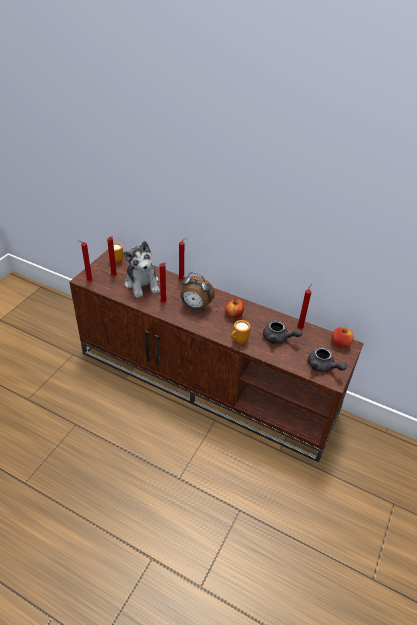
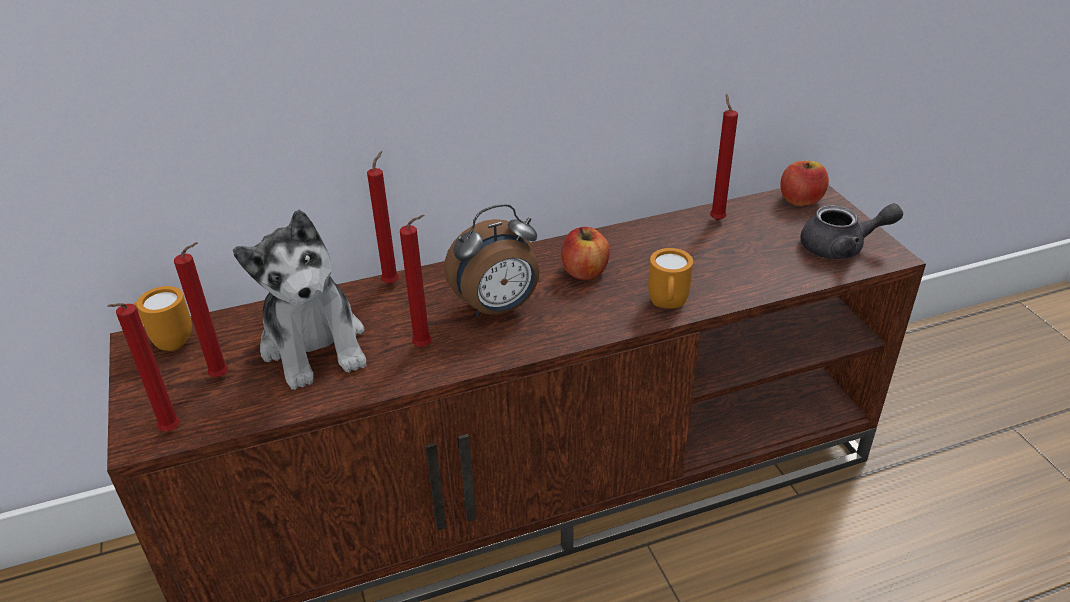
camera: 45 degrees left, 5 degrees down
plush toy [123,241,160,298] -> plush toy turned 45 degrees clockwise [233,210,367,390]
grey teapot [263,320,302,344] -> none

